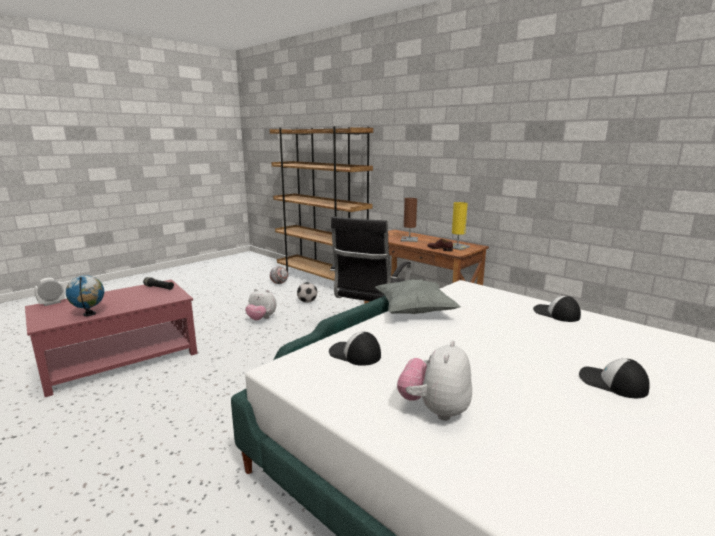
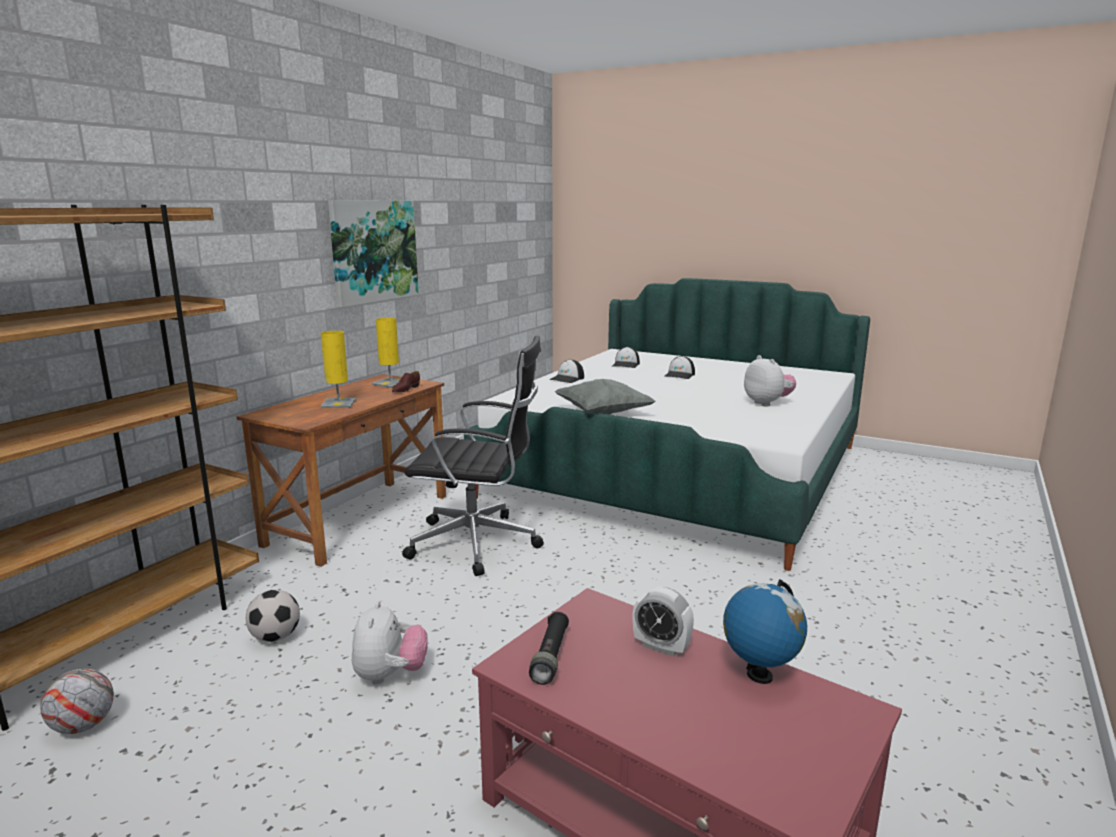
camera: 105 degrees left, 0 degrees up
alarm clock [34,278,65,306] -> alarm clock moved to [633,587,694,656]
cap [329,332,381,366] -> cap moved to [612,347,640,368]
plush toy [397,340,472,421] -> plush toy turned 120 degrees counterclockwise [744,355,796,407]
brown table lamp [401,198,418,242] -> yellow table lamp [321,331,356,408]
none -> picture [328,200,419,307]

